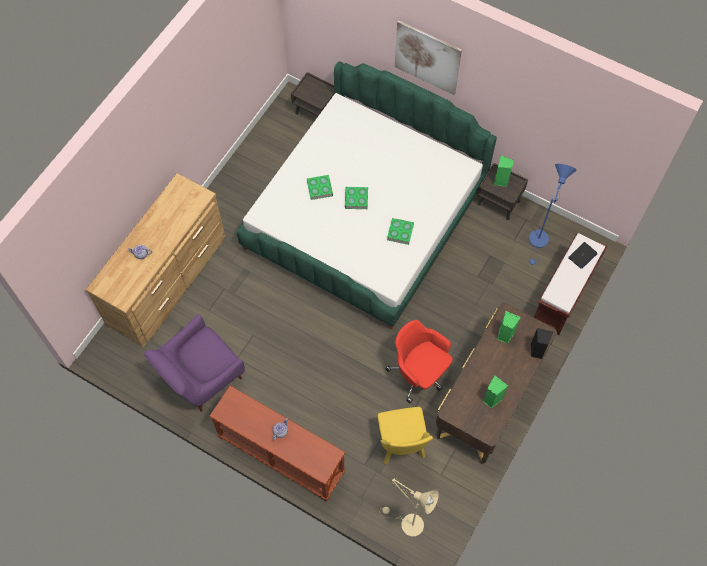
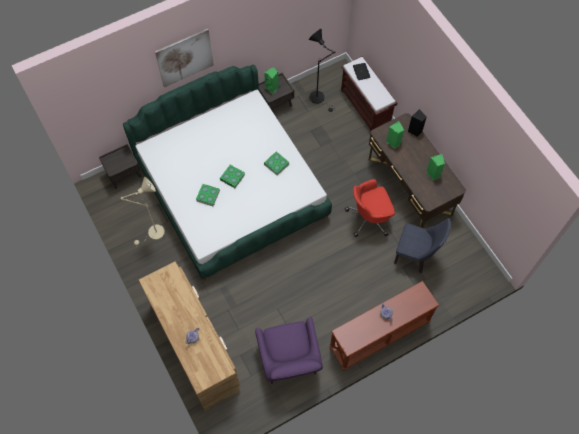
camera: 60 degrees left, 0 degrees up
yellow chair [377,407,433,464] -> blue chair [394,218,451,273]
beige floor lamp [379,477,439,537] -> beige floor lamp moved to [121,177,165,247]
blue floor lamp [529,164,577,267] -> black floor lamp [309,29,335,112]

